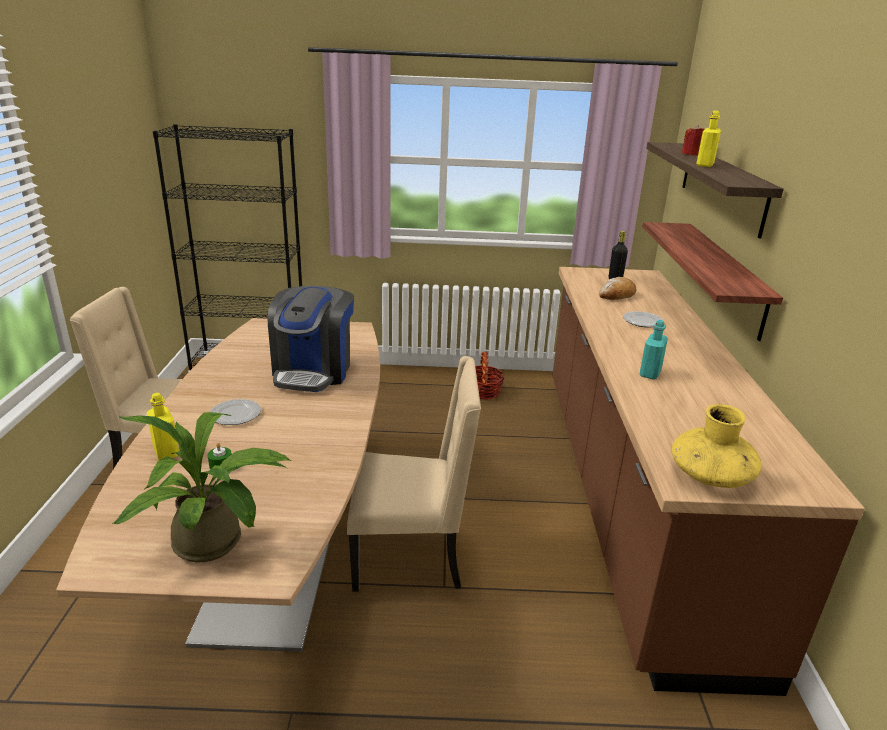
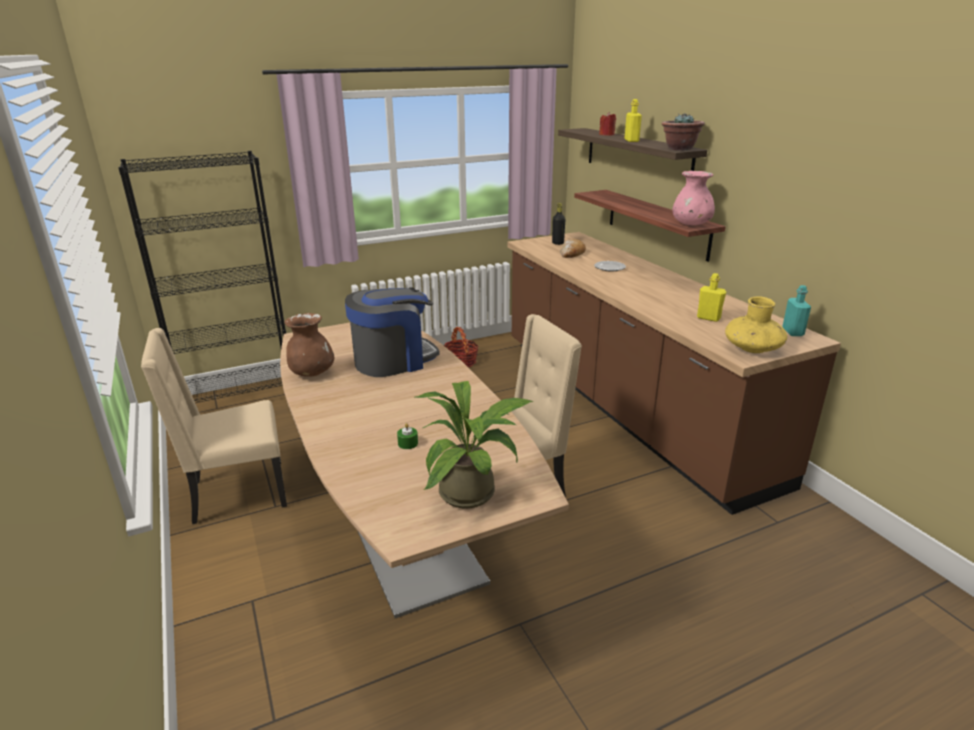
camera: 25 degrees left, 0 degrees up
yellow bottle [147,393,179,460] -> yellow bottle moved to [697,273,726,322]
plate [210,399,261,425] -> none
coffee machine [268,286,354,392] -> coffee machine turned 105 degrees counterclockwise [345,287,440,377]
turquoise bottle [640,320,668,379] -> turquoise bottle moved to [782,285,811,336]
none -> brown vase [284,313,334,377]
none -> potted plant [662,113,705,150]
none -> pink vase [672,171,715,225]

